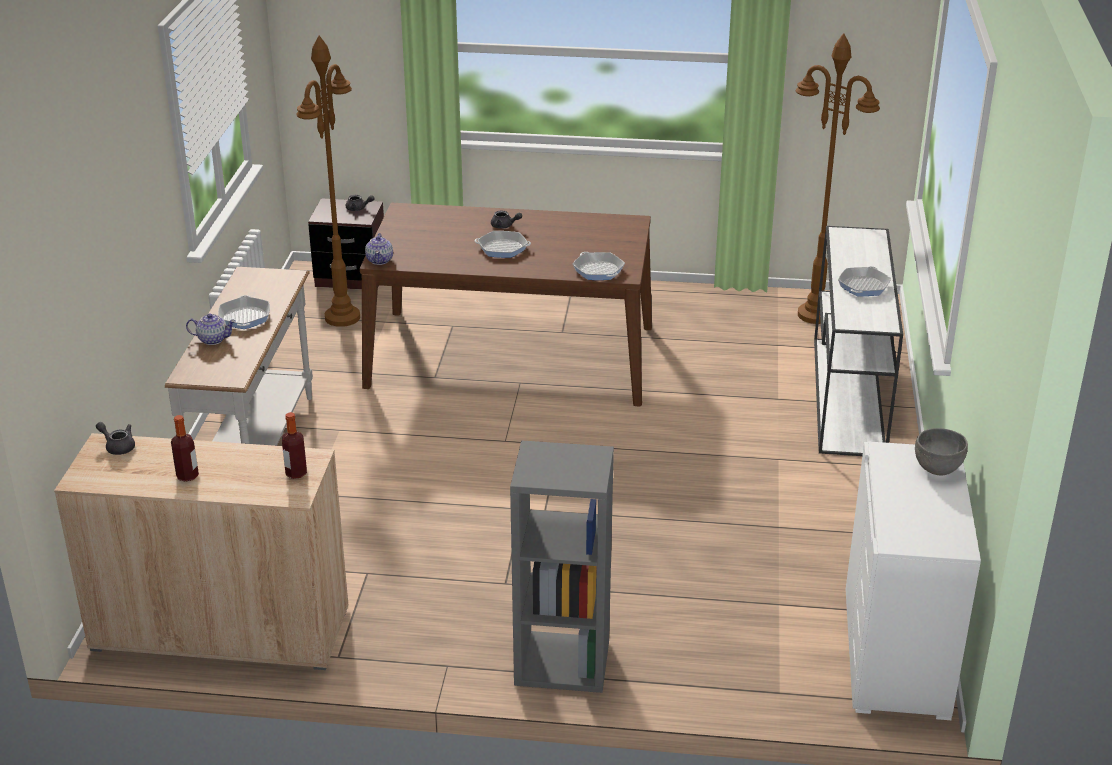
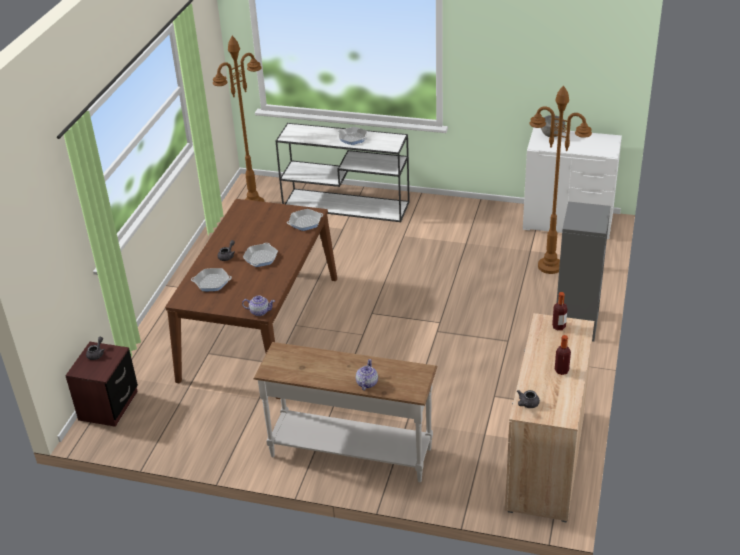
camera: 80 degrees left, 5 degrees up
frying pan [218,295,270,329] -> frying pan moved to [191,268,232,291]
brown floor lamp [296,36,360,327] -> brown floor lamp moved to [530,85,592,274]

